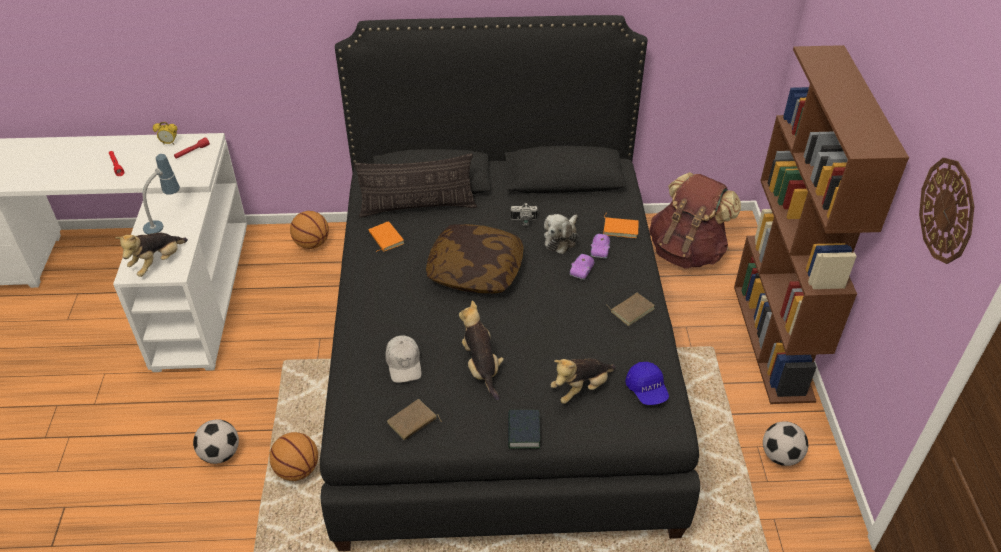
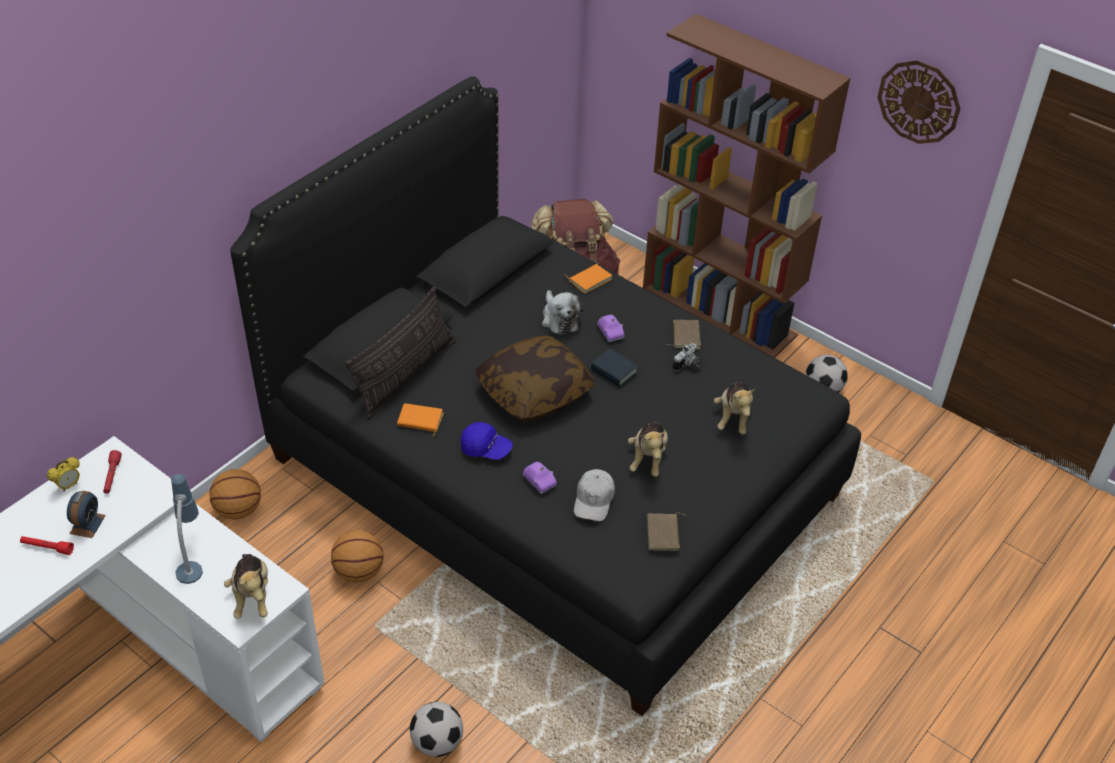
camera: 50 degrees left, 0 degrees up
basketball [269,432,318,481] -> basketball moved to [331,530,384,583]
white cap [385,336,421,383] -> white cap turned 75 degrees clockwise [574,469,615,521]
plush toy [459,300,504,400] -> plush toy turned 105 degrees counterclockwise [628,422,668,477]
book [508,410,540,449] -> book moved to [590,349,638,387]
camera [510,203,538,226] -> camera moved to [673,343,702,371]
purple toy car [591,234,610,259] -> purple toy car moved to [523,462,557,494]
blue cap [625,362,669,405] -> blue cap moved to [461,422,513,460]
none -> alarm clock [67,491,106,538]

